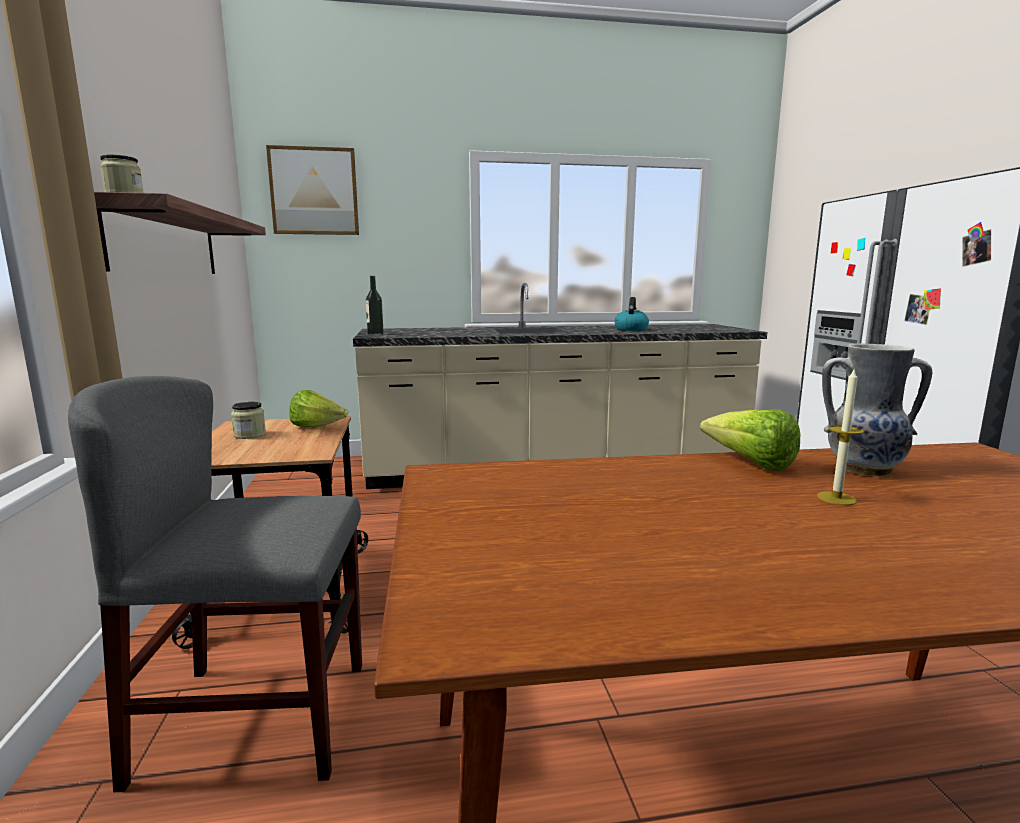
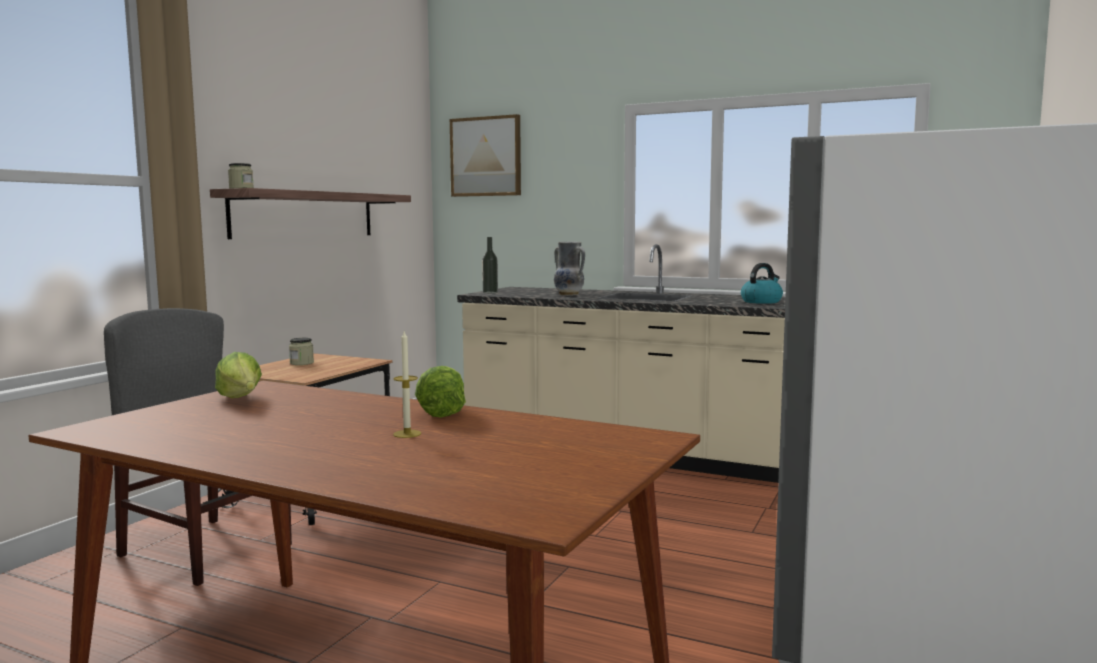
camera: 35 degrees right, 5 degrees down
lettuce [290,390,348,427] -> lettuce moved to [215,352,262,398]
vase [822,343,932,477] -> vase moved to [554,242,585,296]

